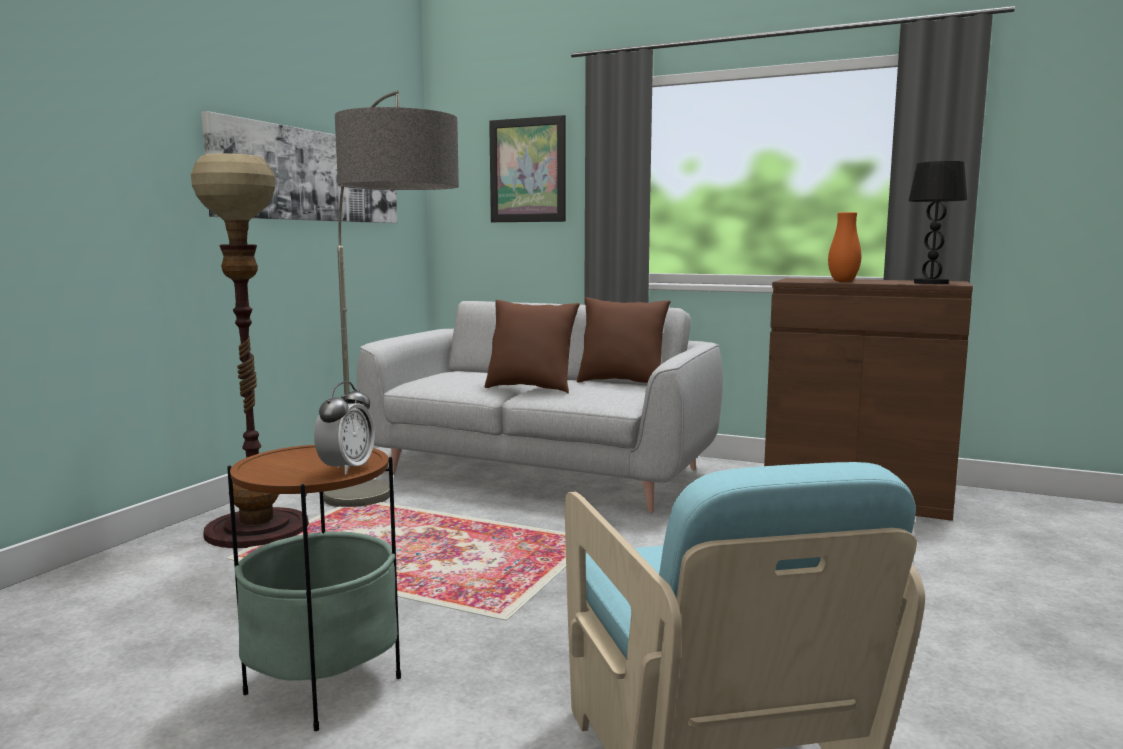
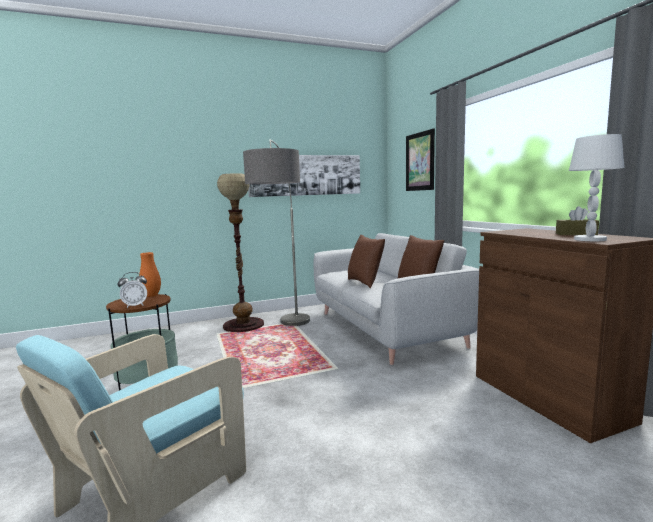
camera: 45 degrees right, 0 degrees up
orange vase [828,212,861,282] -> orange vase moved to [139,252,161,297]
black table lamp [908,161,967,284] -> white table lamp [569,134,625,241]
none -> brown tissue box [556,206,599,235]

